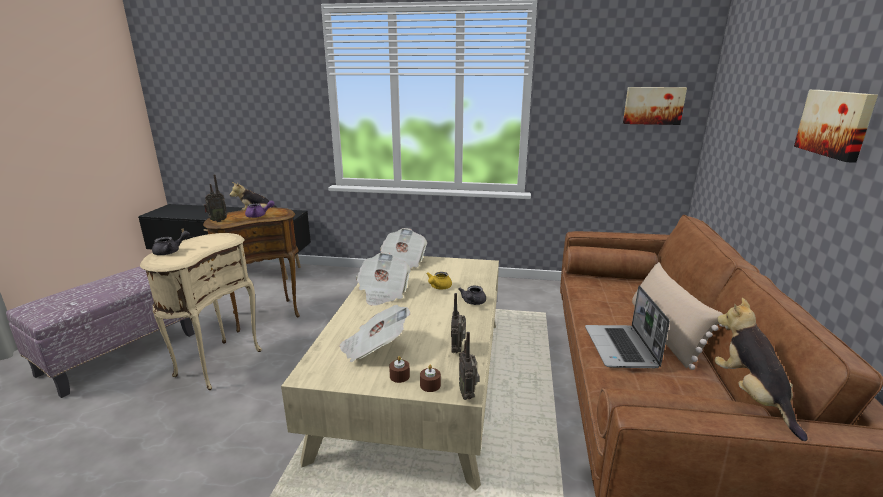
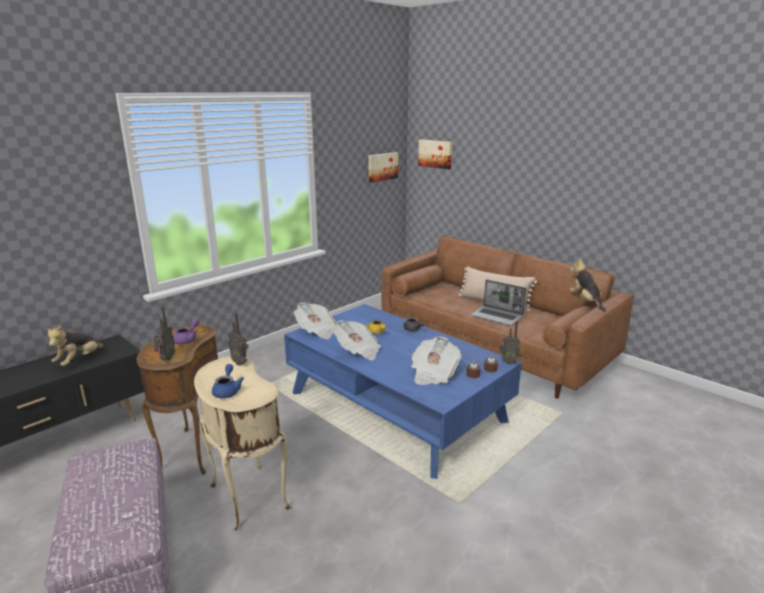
camera: 55 degrees left, 0 degrees up
grey teapot [152,231,190,255] -> blue teapot [212,364,244,398]
beige coffee table [281,256,499,491] -> blue coffee table [284,304,522,479]
radio [451,293,466,353] -> radio moved to [228,313,249,366]
plush toy [715,298,808,441] -> plush toy turned 45 degrees clockwise [570,258,606,312]
picture [794,90,878,163] -> picture moved to [418,139,452,169]

